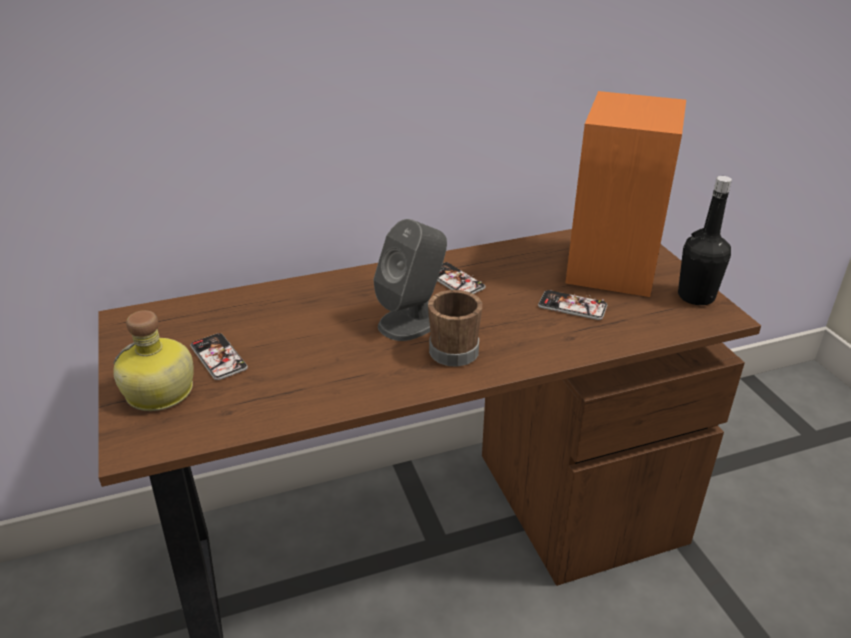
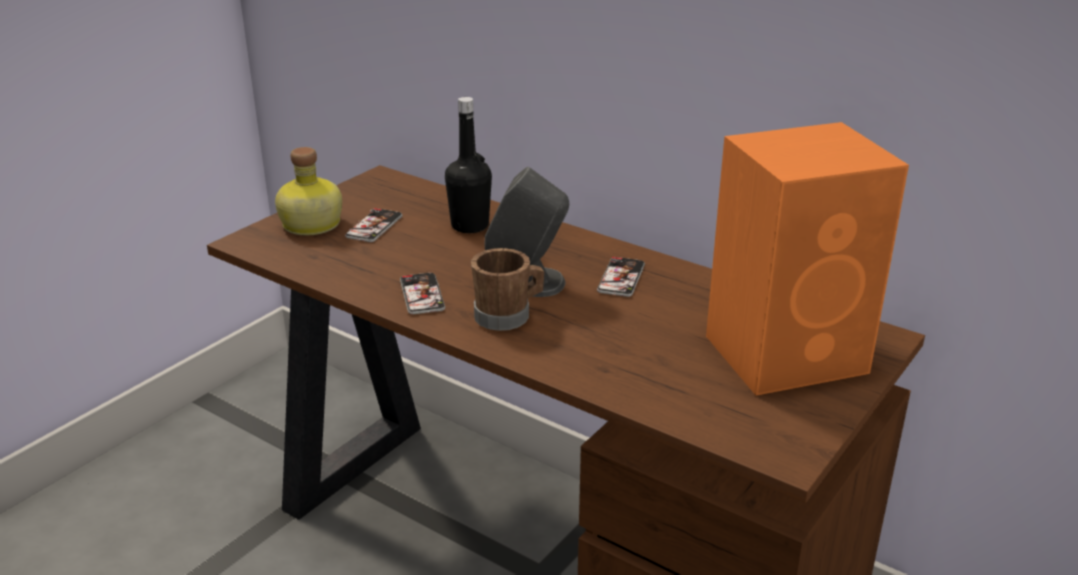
camera: 55 degrees right, 5 degrees down
phone [538,290,607,320] -> phone moved to [400,273,445,314]
black bottle [678,176,732,305] -> black bottle moved to [445,97,492,233]

